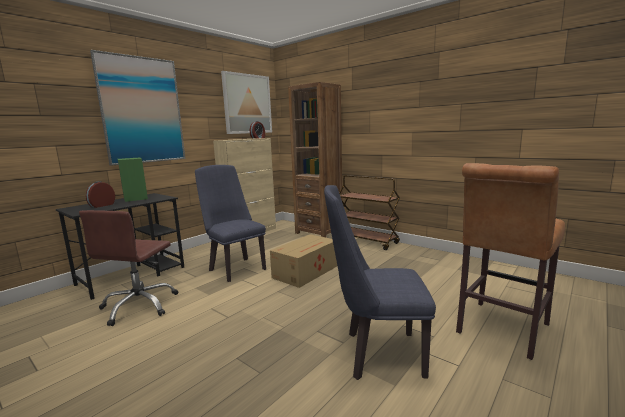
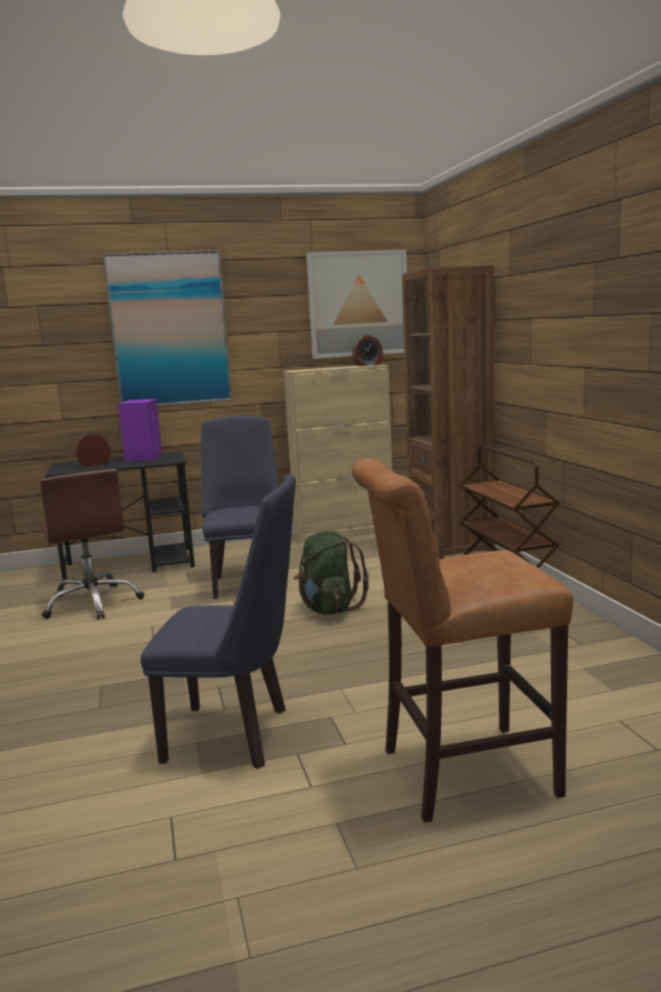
camera: 35 degrees right, 0 degrees up
brown office chair [79,210,178,326] -> brown office chair turned 75 degrees counterclockwise [40,469,144,620]
green speaker [118,158,148,202] -> purple speaker [118,399,162,461]
cardboard box [270,234,337,288] -> green backpack [294,531,369,615]
blue chair [324,185,436,380] -> blue chair turned 150 degrees clockwise [141,474,296,769]

